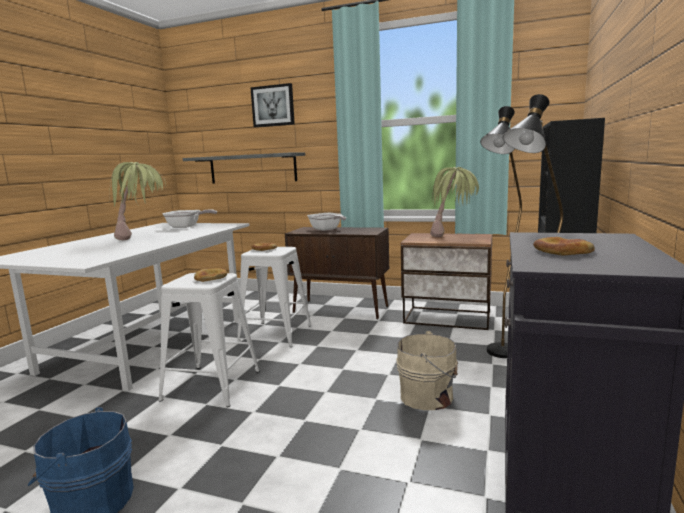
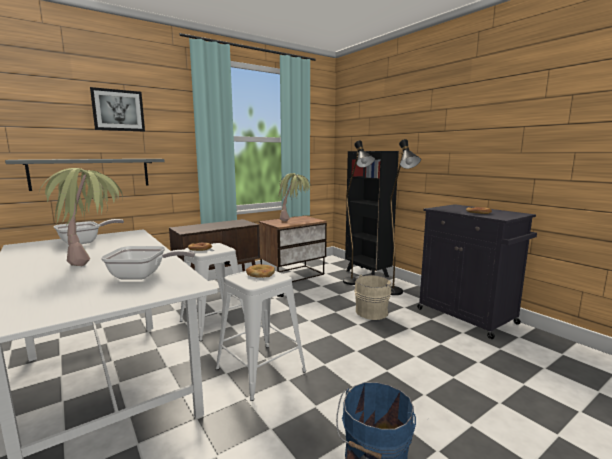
camera: 55 degrees left, 0 degrees up
frying pan [307,213,346,231] -> frying pan moved to [101,246,195,280]

